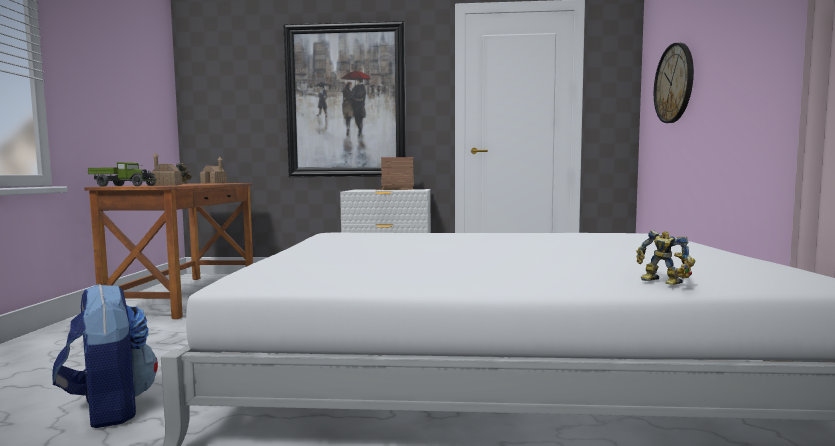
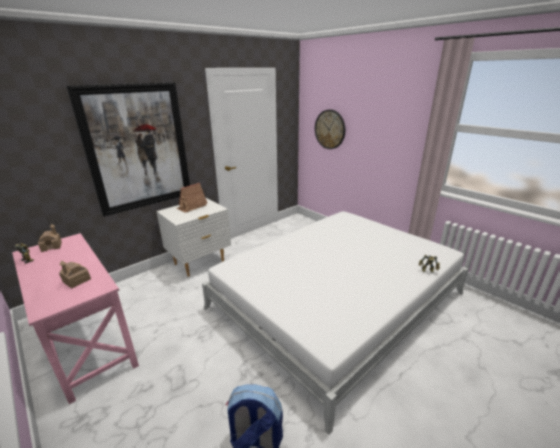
camera: 45 degrees left, 20 degrees up
brown desk [84,183,253,319] -> pink desk [12,233,139,404]
toy truck [87,162,157,186] -> none

